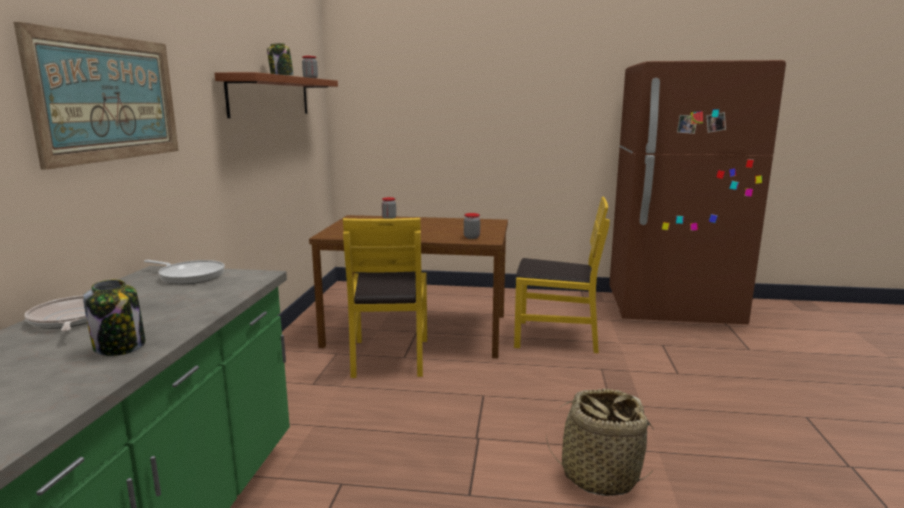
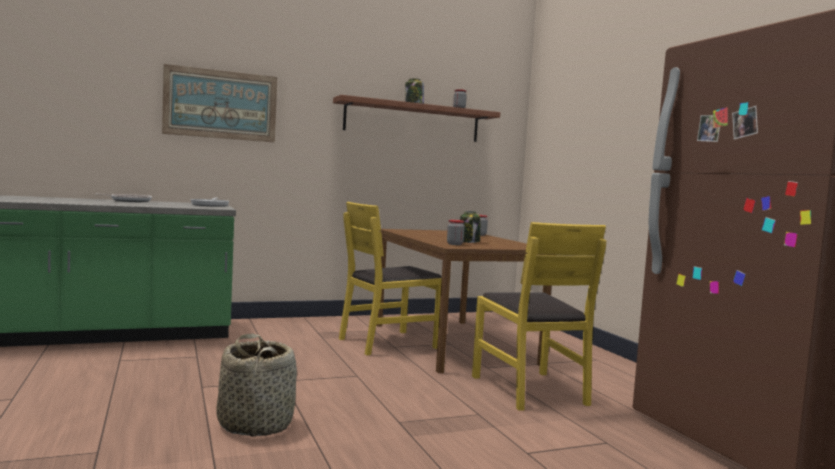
camera: 60 degrees right, 10 degrees down
jar [83,279,146,356] -> jar moved to [460,211,480,243]

